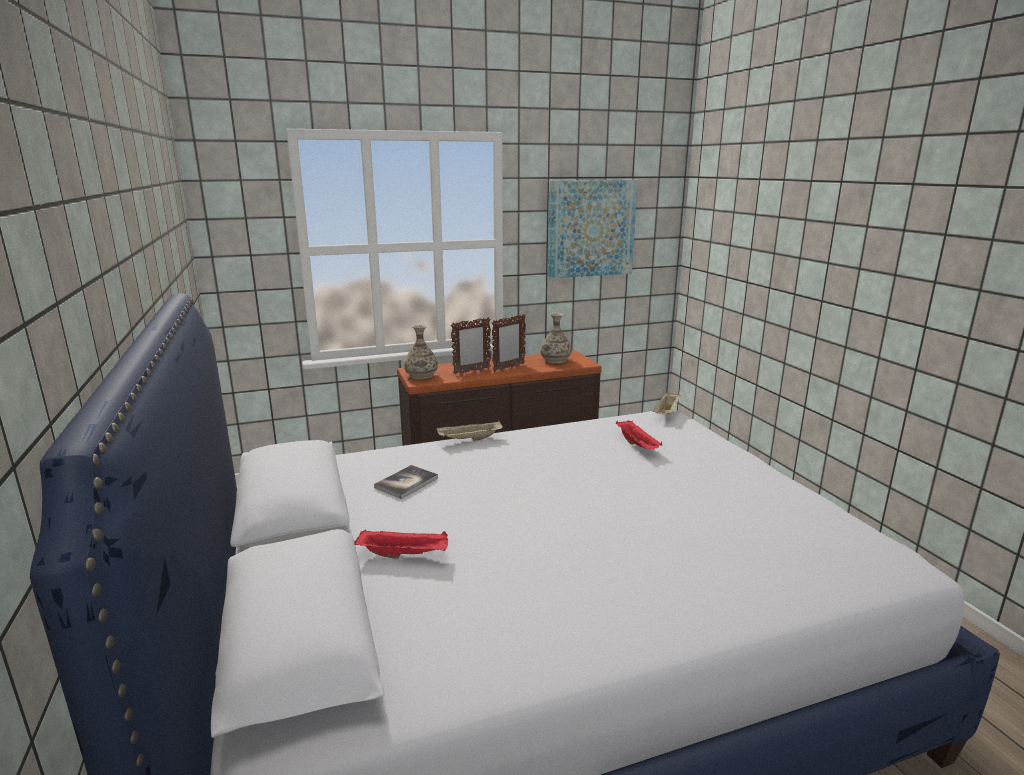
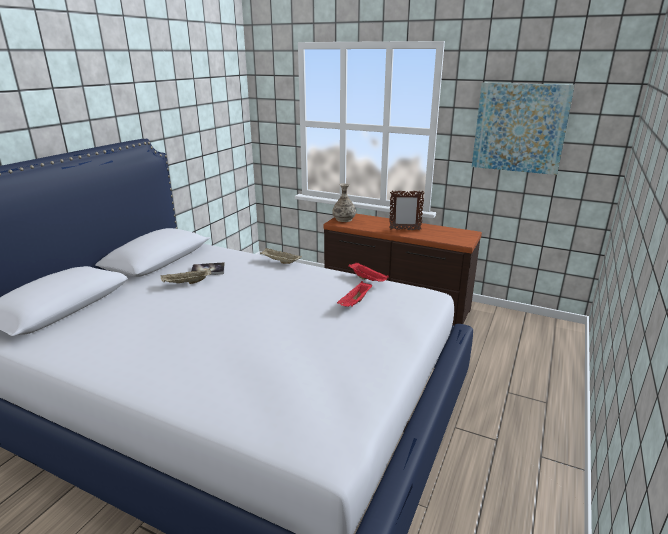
camera: 45 degrees right, 5 degrees up
red tray [355,529,448,559] -> red tray moved to [348,263,389,282]
picture frame [451,317,491,375] -> none
vase [540,313,572,364] -> none
beige tray [653,391,681,414] -> beige tray moved to [161,268,211,284]

